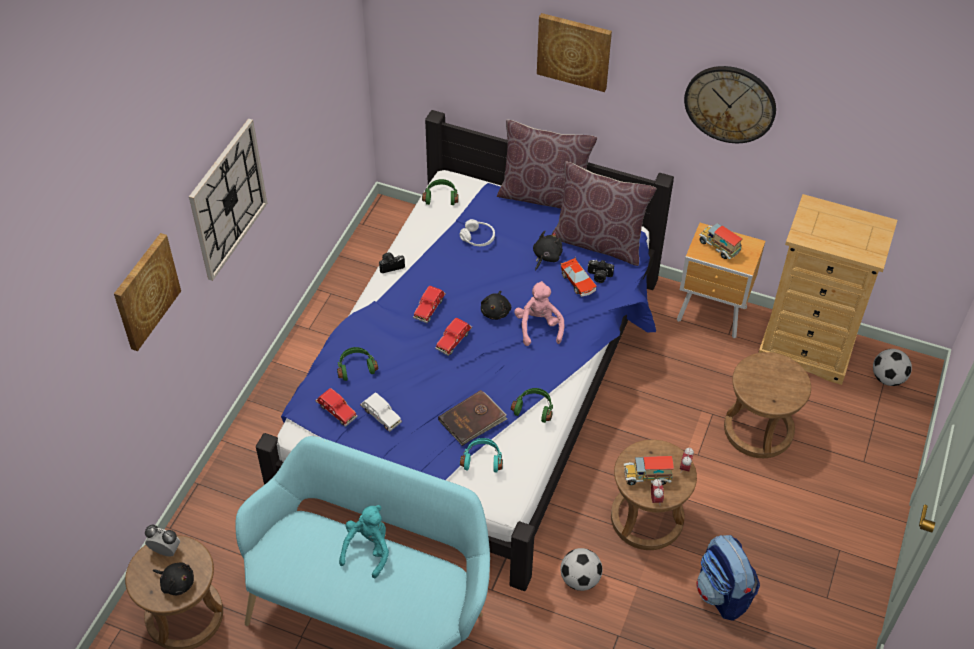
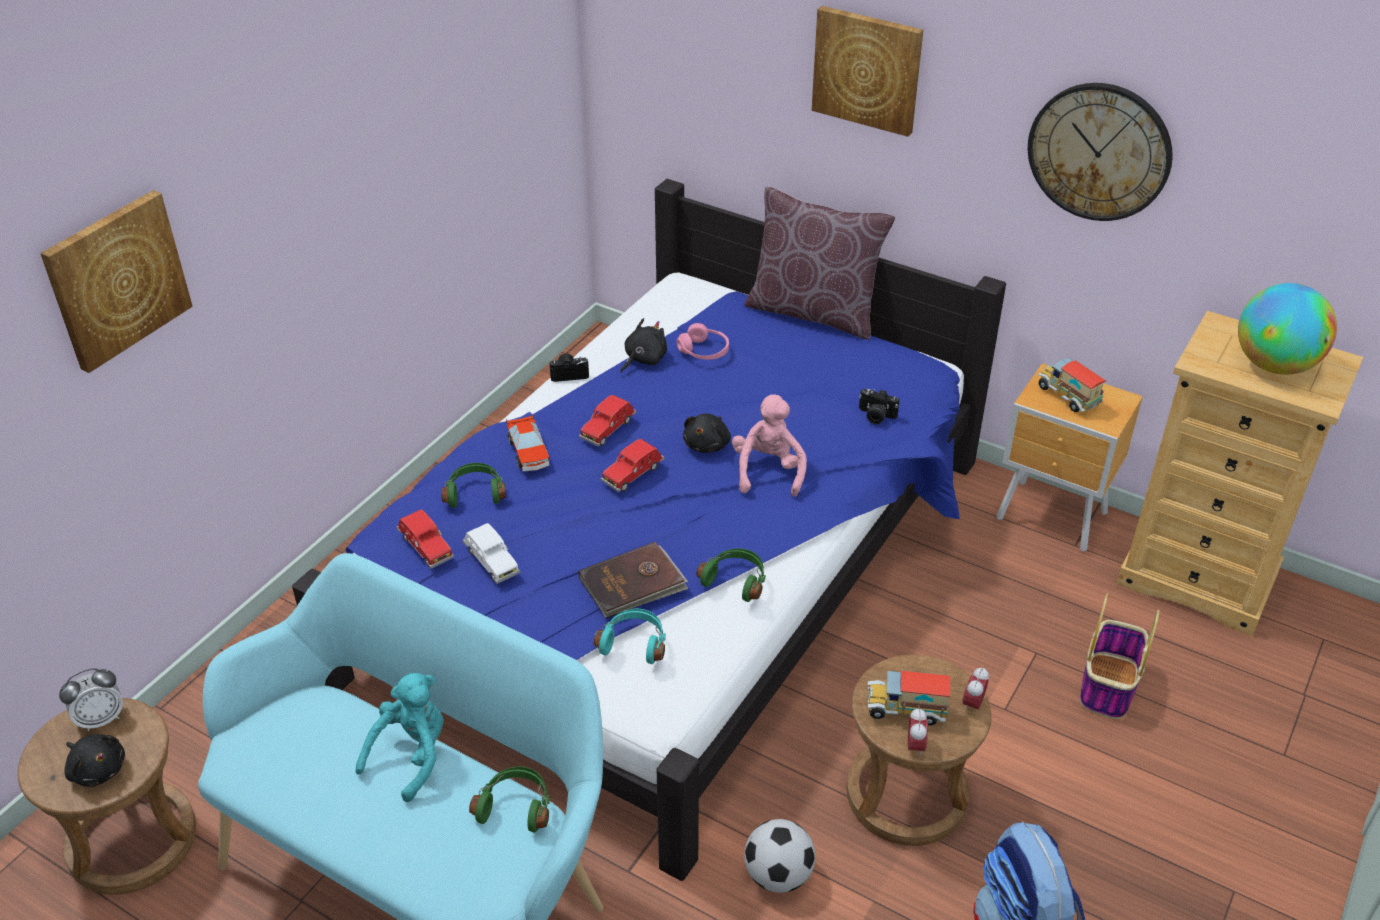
camera: 10 degrees right, 10 degrees down
alarm clock [145,525,180,557] -> alarm clock turned 120 degrees clockwise [59,668,123,731]
wall clock [189,118,267,281] -> none
green headphones [422,179,459,205] -> green headphones moved to [469,766,550,832]
white headphones [459,219,495,246] -> pink headphones [677,323,729,360]
black plush toy [533,231,563,271] -> black plush toy moved to [620,318,667,373]
brown pillow [552,162,657,266] -> none
toy car [560,257,596,297] -> toy car moved to [506,414,550,471]
brown stool [724,352,811,458] -> basket [1080,594,1160,719]
football [873,349,912,386] -> none
none -> globe [1238,283,1337,375]

